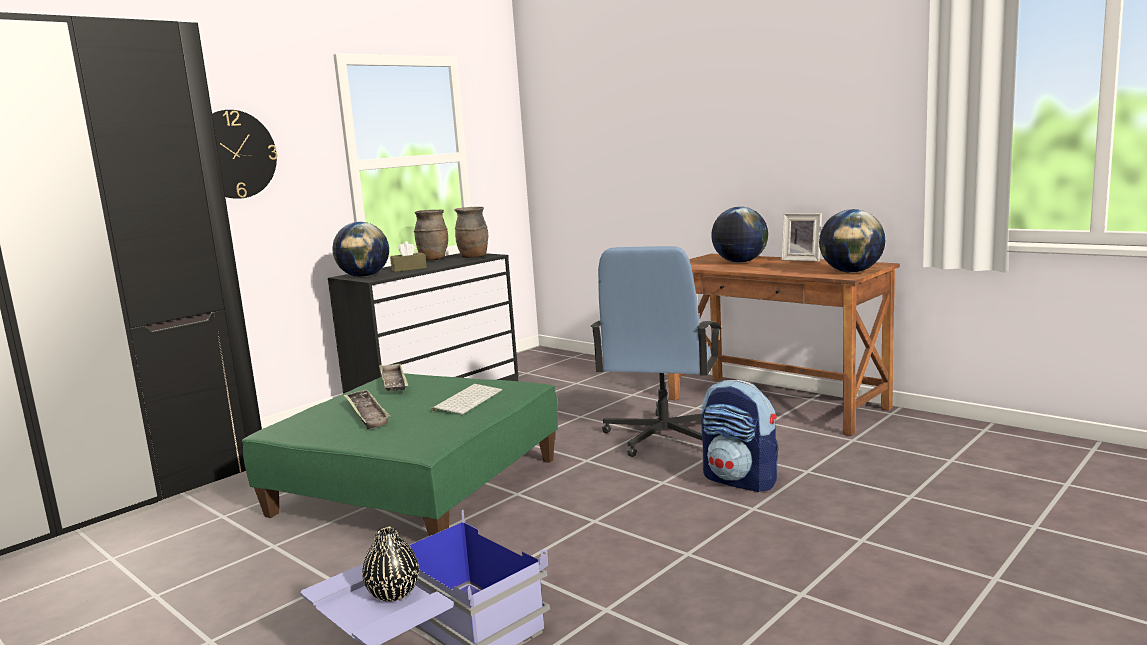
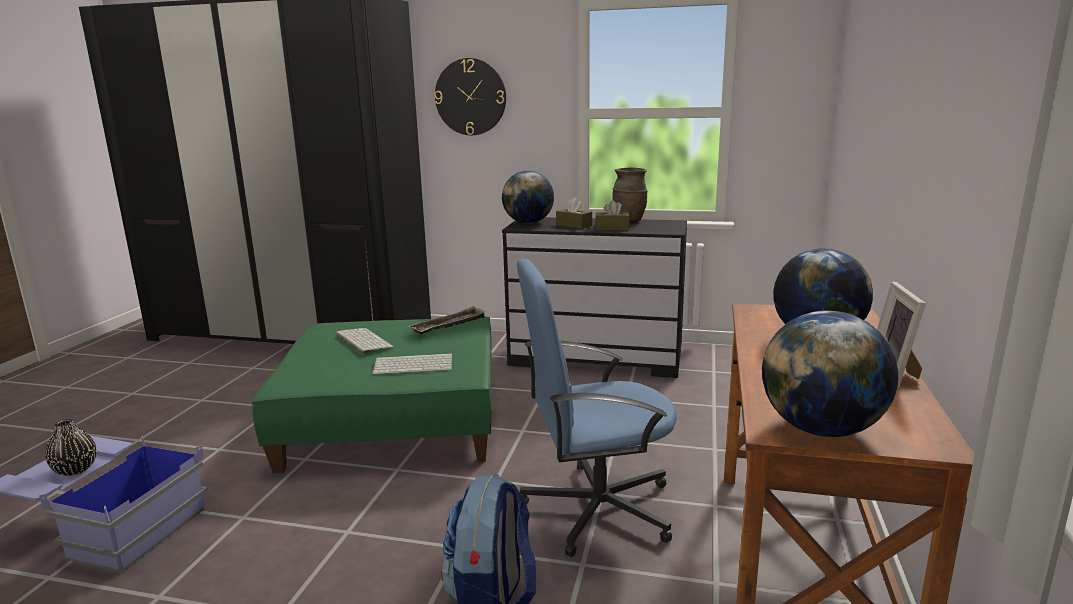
camera: 60 degrees right, 5 degrees up
tray [344,389,391,429] -> keyboard [336,328,394,355]
brown vase [454,207,488,258] -> none
none -> brown tissue box [595,200,630,230]

